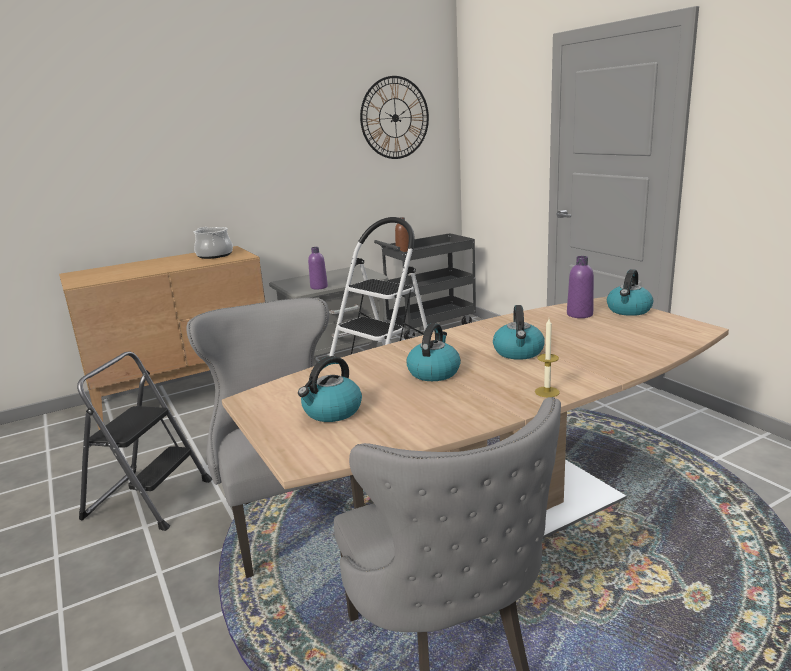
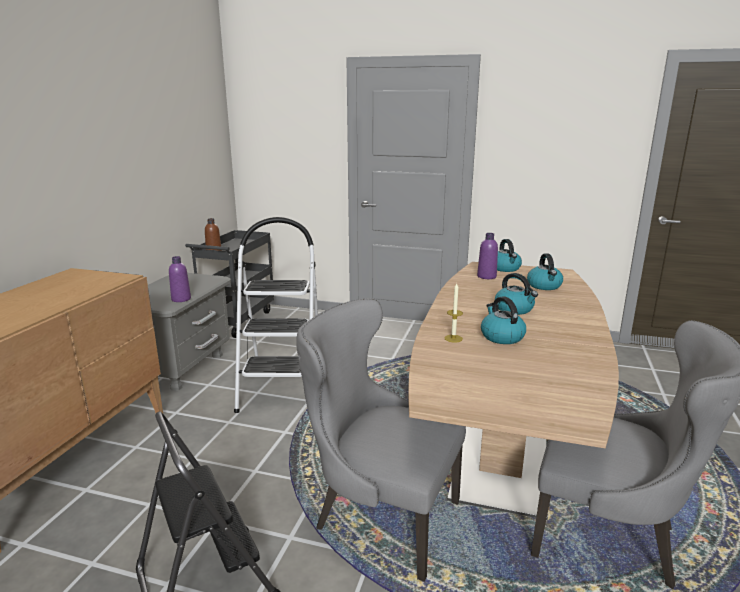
camera: 45 degrees left, 0 degrees up
cooking pot [194,227,233,259] -> none
kettle [298,356,362,422] -> kettle moved to [527,253,563,290]
wall clock [360,76,429,159] -> none
candle [535,319,560,397] -> candle moved to [444,283,463,342]

